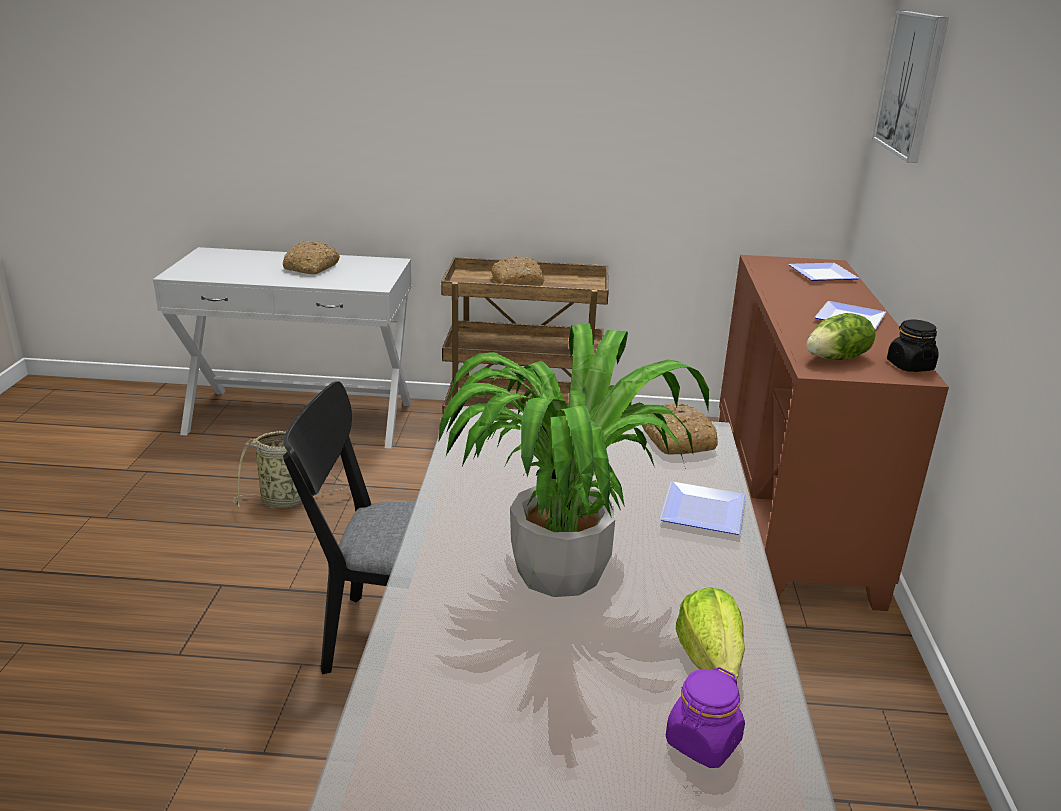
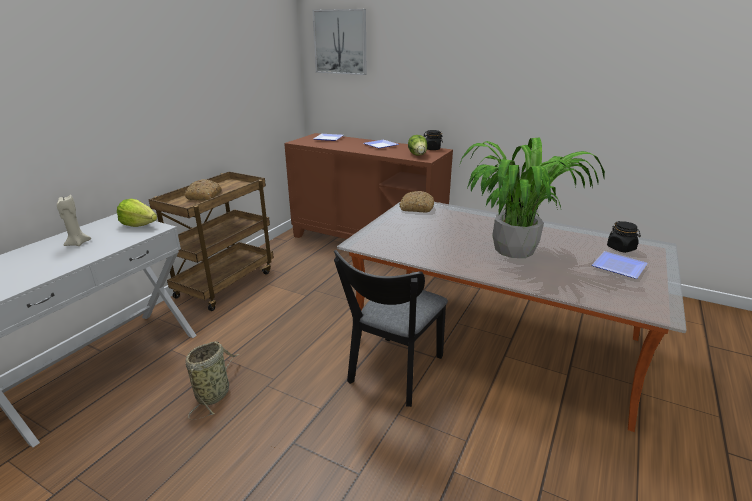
camera: 65 degrees left, 0 degrees up
bread [283,241,340,274] -> beige candle [57,195,91,246]
plate [660,482,746,535] -> plate moved to [592,251,648,279]
purple jar [666,667,745,768] -> black jar [607,221,641,253]
lettuce [676,587,745,682] -> lettuce moved to [117,199,157,227]

